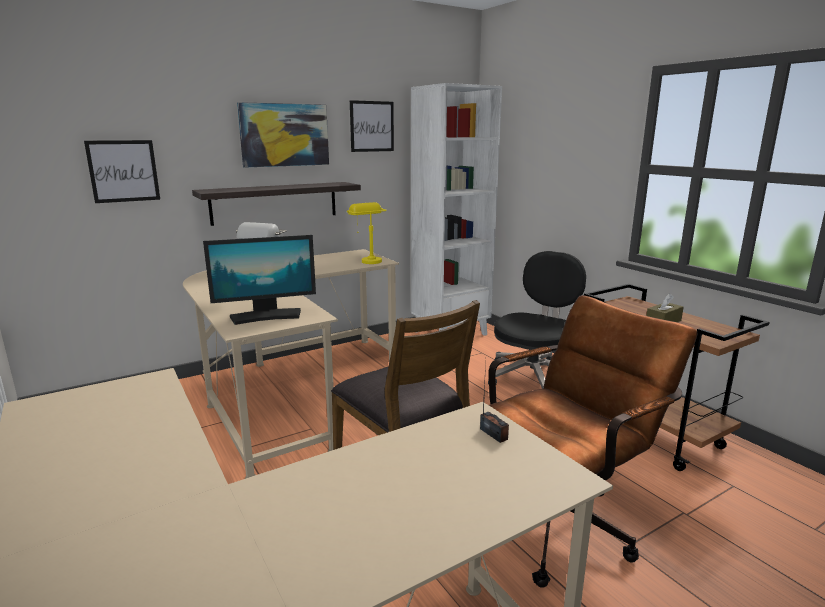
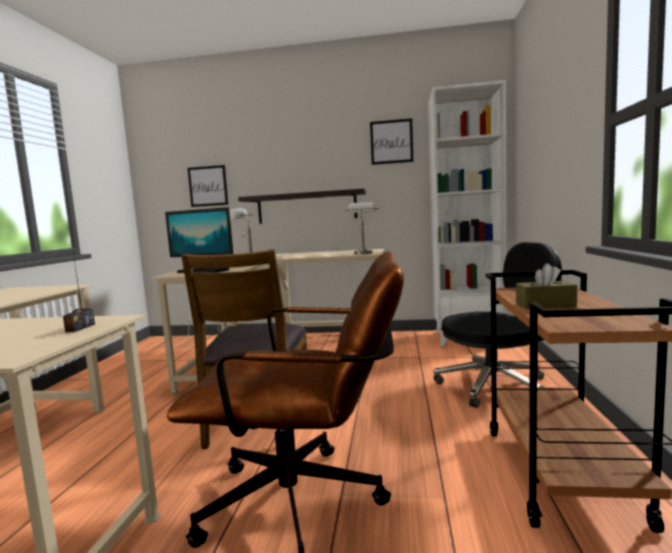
camera: 40 degrees right, 10 degrees down
picture [237,102,329,168] -> none
yellow table lamp [347,202,387,264] -> grey table lamp [345,202,379,255]

